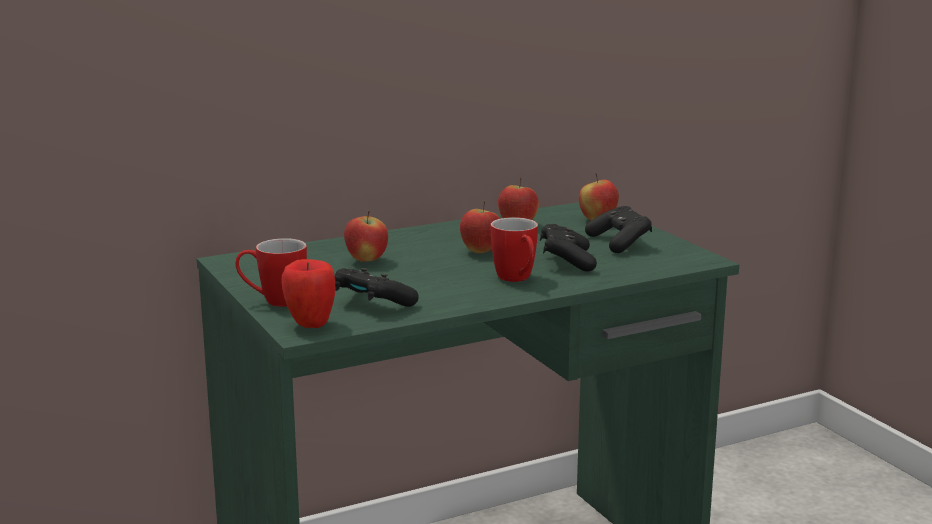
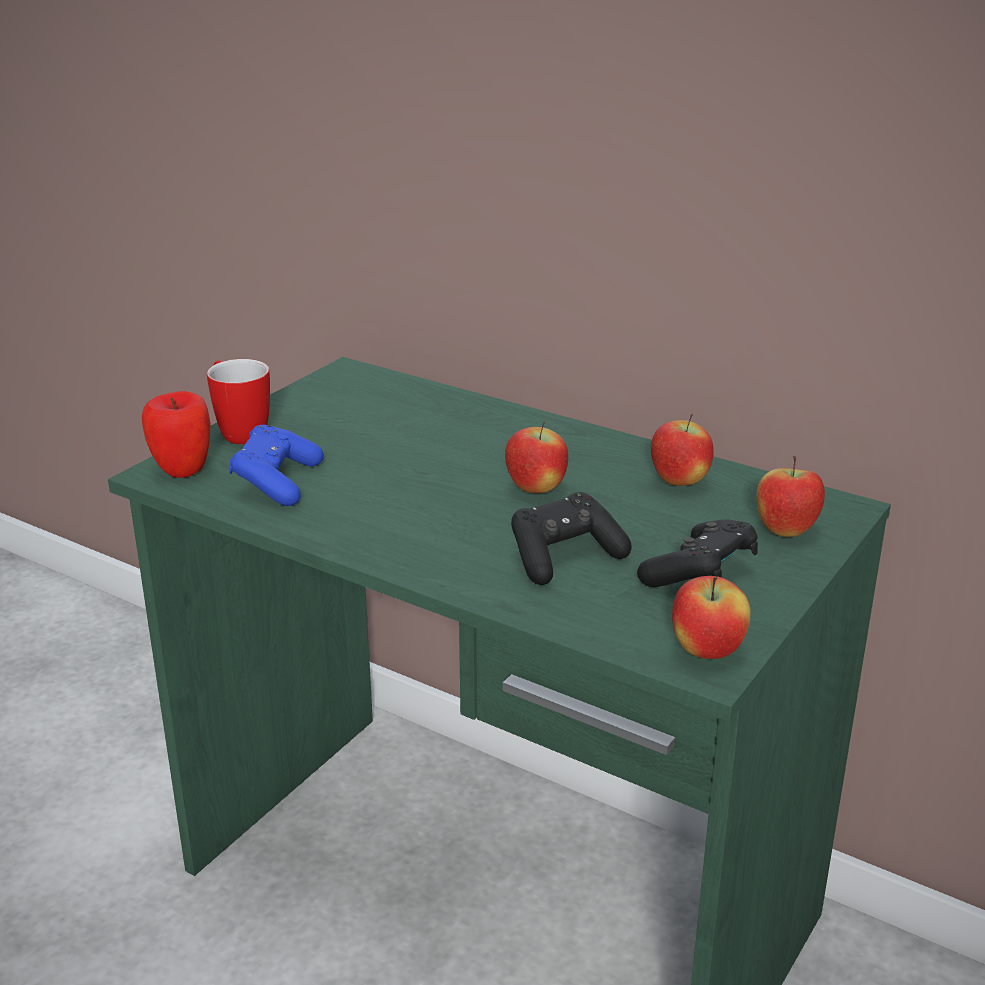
camera: 60 degrees right, 10 degrees up
black game controller [335,268,419,307] -> blue game controller [229,425,324,506]
apple [344,210,388,262] -> apple moved to [672,576,750,659]
mug [491,217,538,282] -> none

